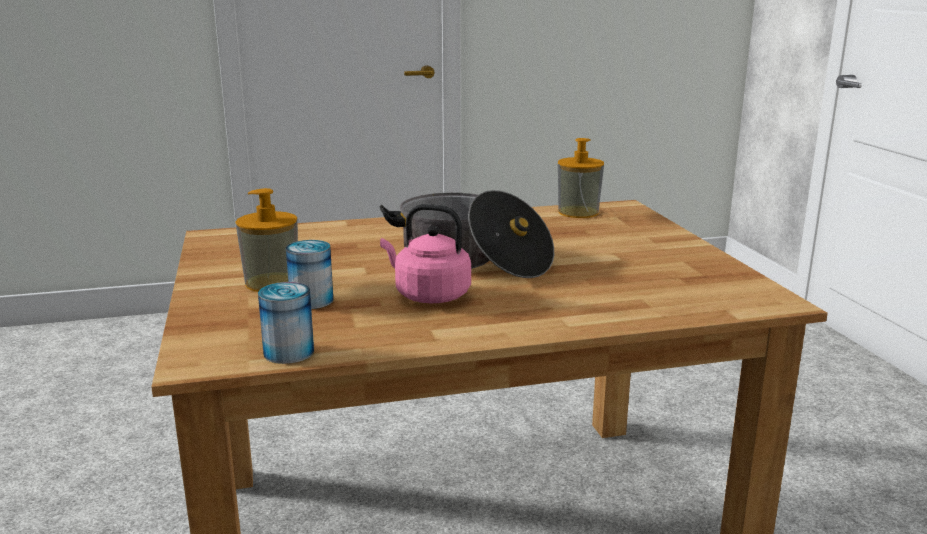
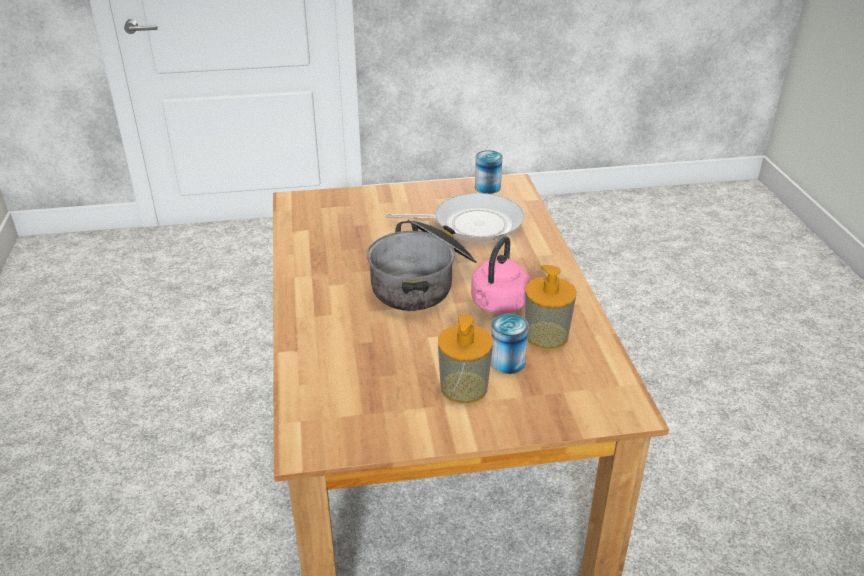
camera: 85 degrees left, 15 degrees up
can [258,282,314,364] -> can moved to [475,150,502,194]
soap dispenser [558,138,604,218] -> soap dispenser moved to [525,265,577,350]
none -> frying pan [386,193,524,242]

